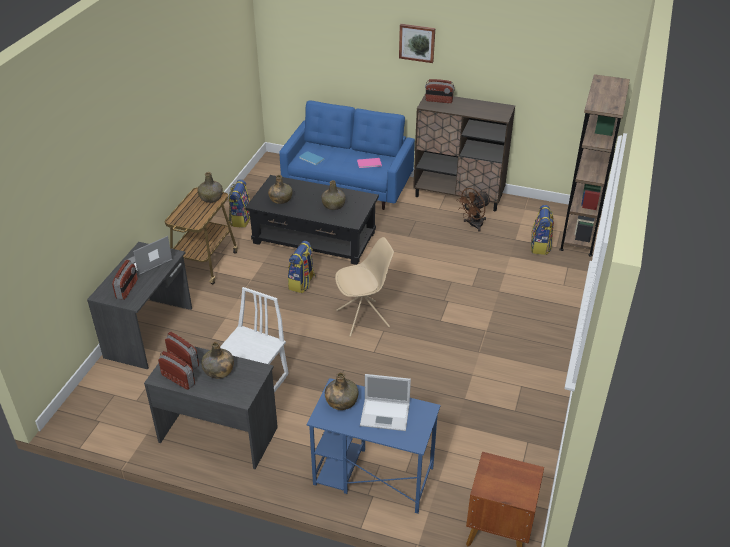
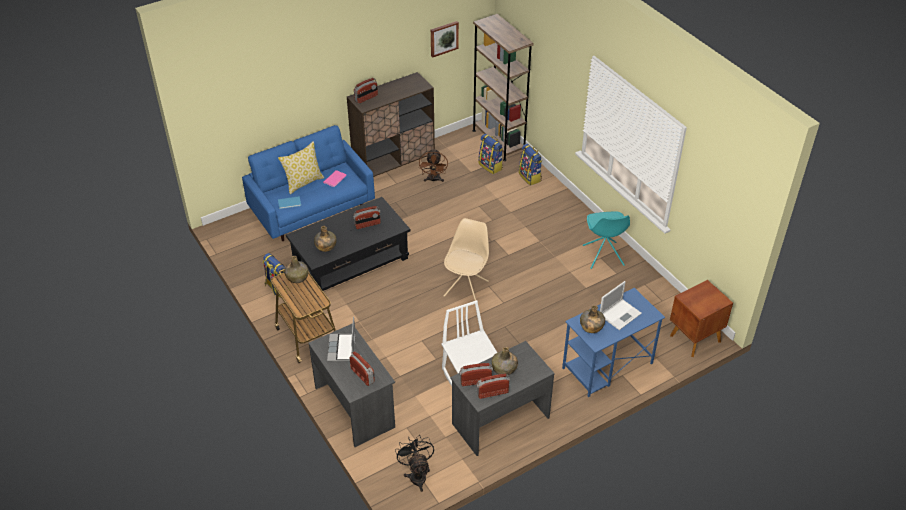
camera: 50 degrees left, 5 degrees up
backpack [288,241,316,293] -> backpack moved to [519,144,542,186]
green bottle [321,180,345,210] -> radio [353,206,381,229]
picture [399,24,435,63] -> picture moved to [431,21,459,58]
none -> pillow [278,141,325,194]
none -> black fan [395,436,434,492]
none -> turquoise chair [583,212,630,269]

